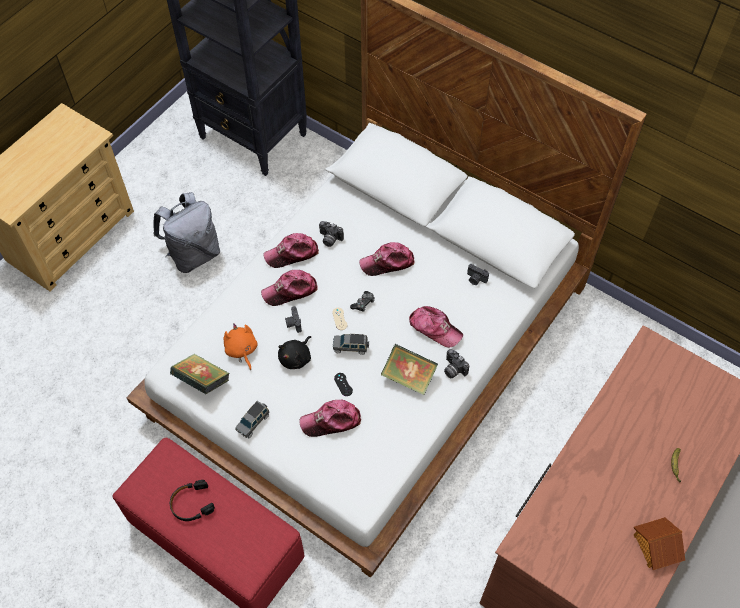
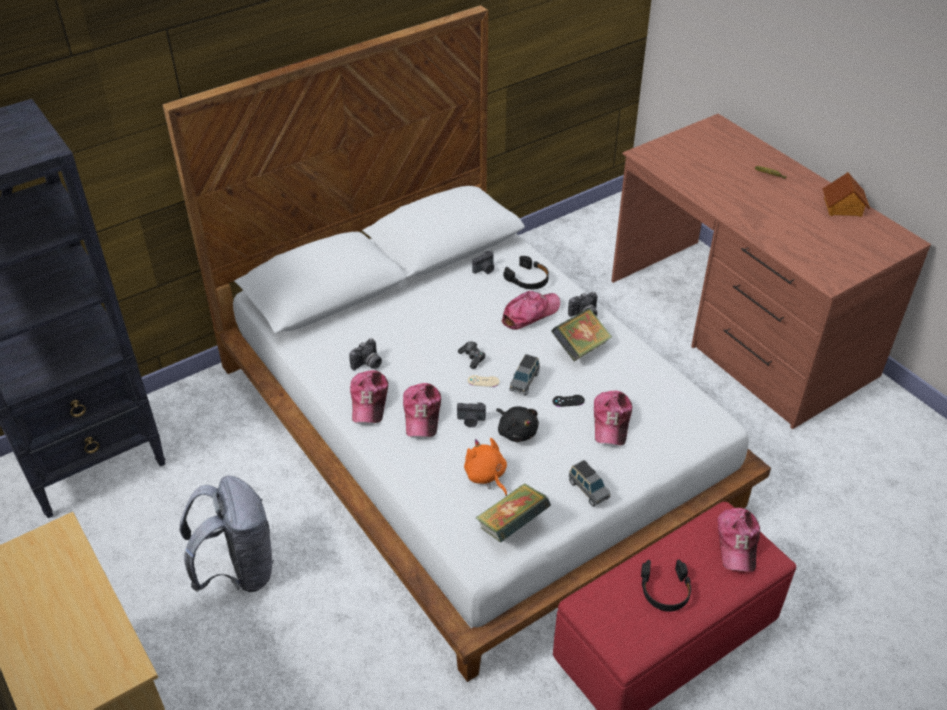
camera: 70 degrees left, 15 degrees down
orange plush toy [224,323,258,370] -> orange plush toy turned 60 degrees clockwise [464,438,507,496]
cap [359,242,415,276] -> cap moved to [717,508,760,572]
none -> black headphones [503,256,549,289]

